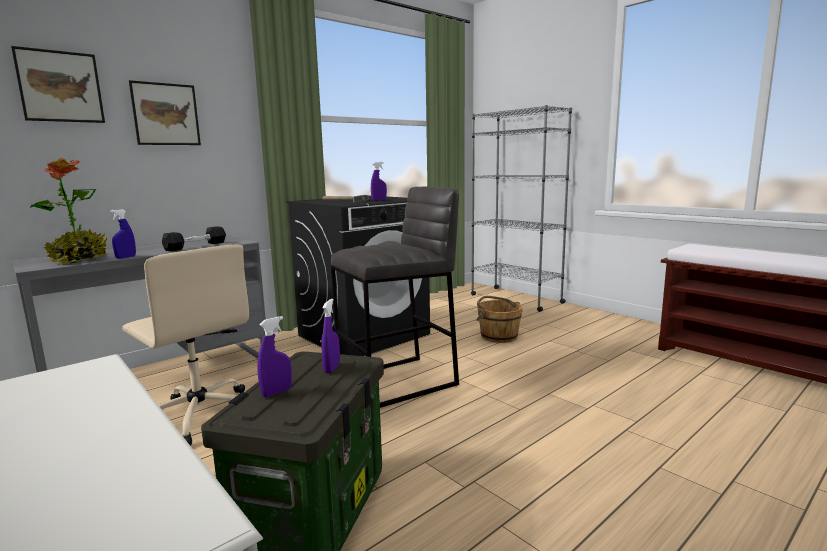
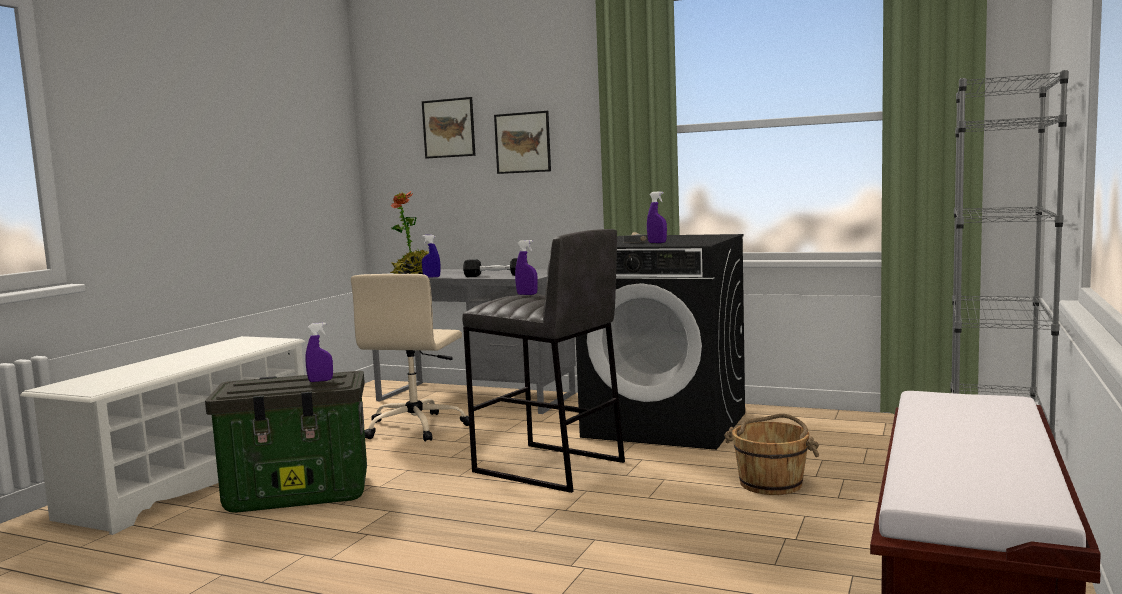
camera: 65 degrees right, 5 degrees down
purple spray bottle [257,316,292,397] -> purple spray bottle moved to [515,240,538,295]

